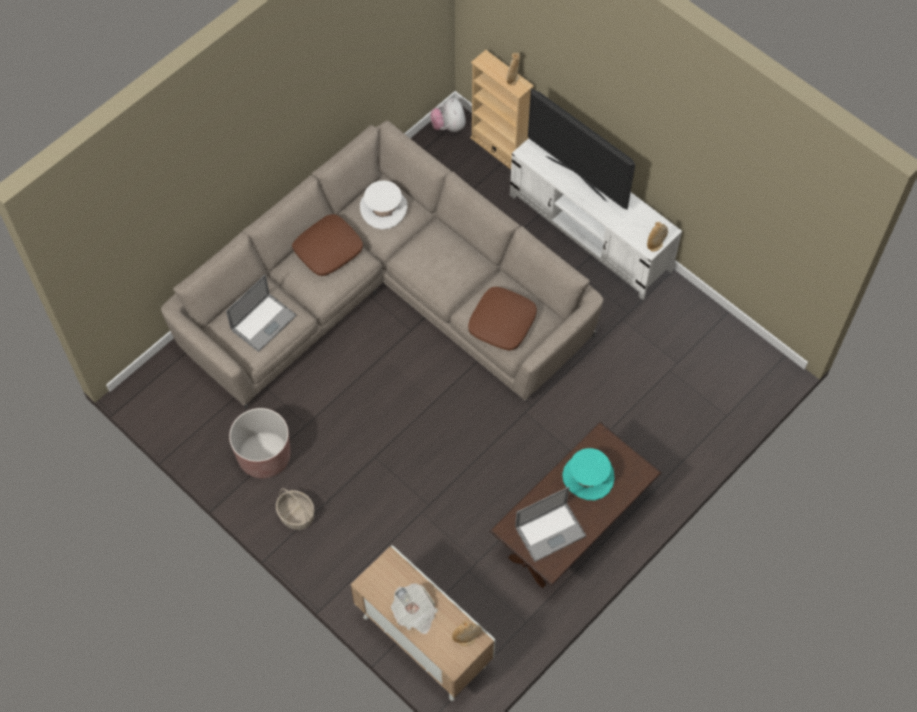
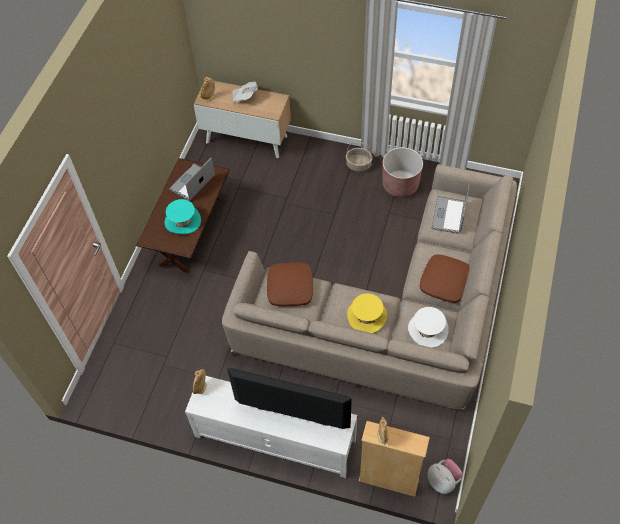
camera: 155 degrees right, 5 degrees down
none -> yellow hat [347,293,387,334]

